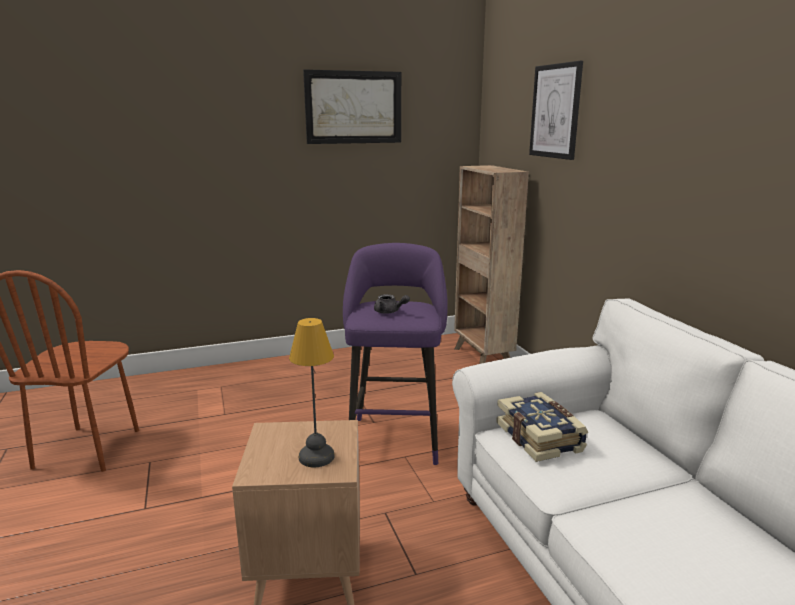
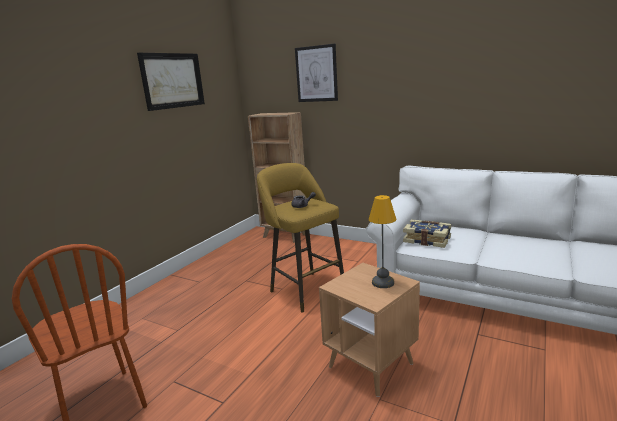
camera: 40 degrees left, 0 degrees up
purple stool [343,243,448,465] -> yellow stool [257,163,344,312]

